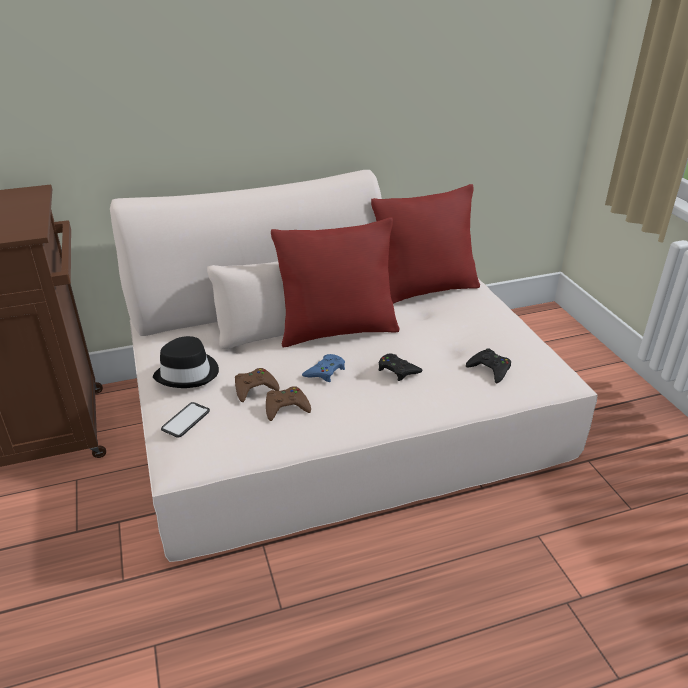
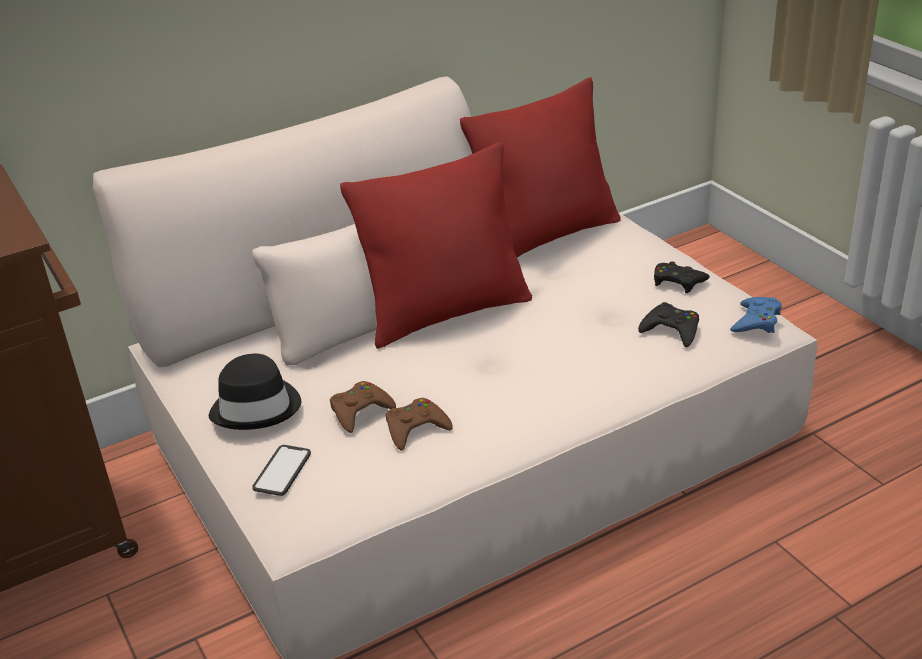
camera: 10 degrees left, 0 degrees up
blue game controller [302,354,345,382] -> blue game controller moved to [730,297,782,333]
black game controller [379,354,422,381] -> black game controller moved to [654,262,710,293]

